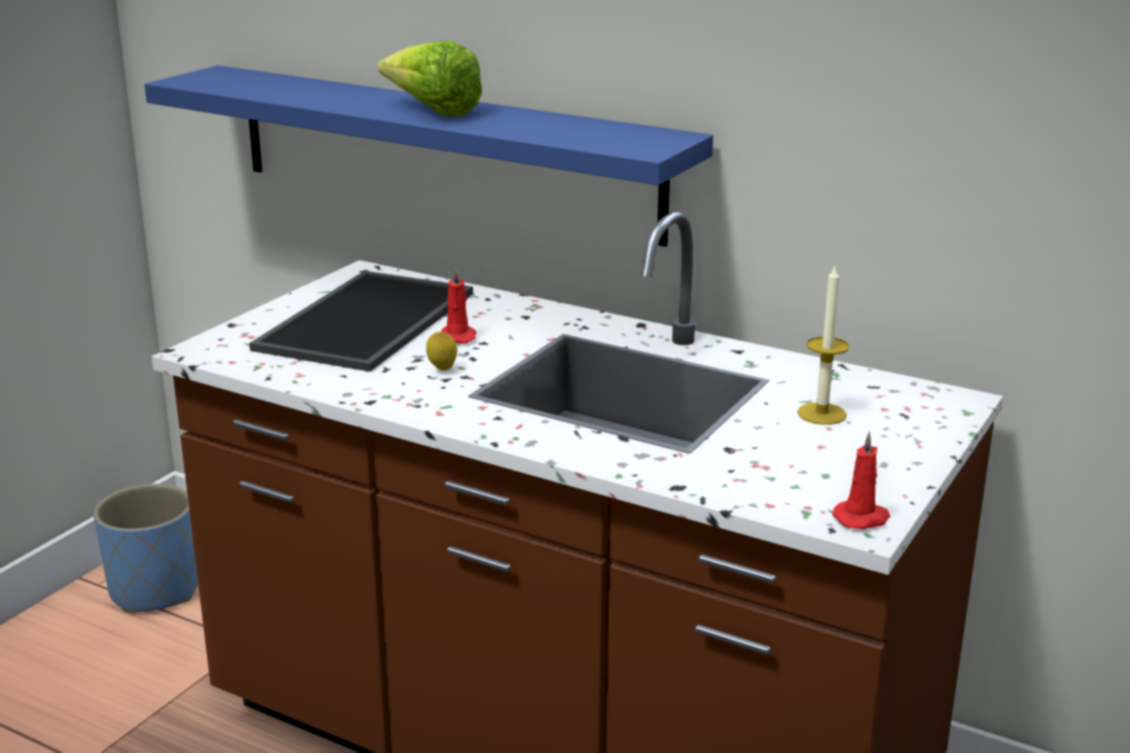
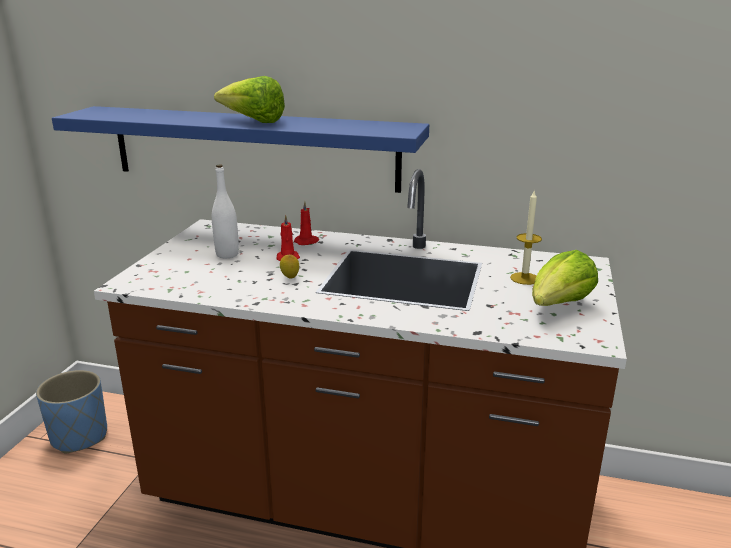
camera: 15 degrees left, 0 degrees up
tray [249,271,473,372] -> white bottle [212,164,239,258]
red candle [832,431,890,529] -> red candle moved to [294,201,319,245]
none -> lettuce [532,250,598,306]

